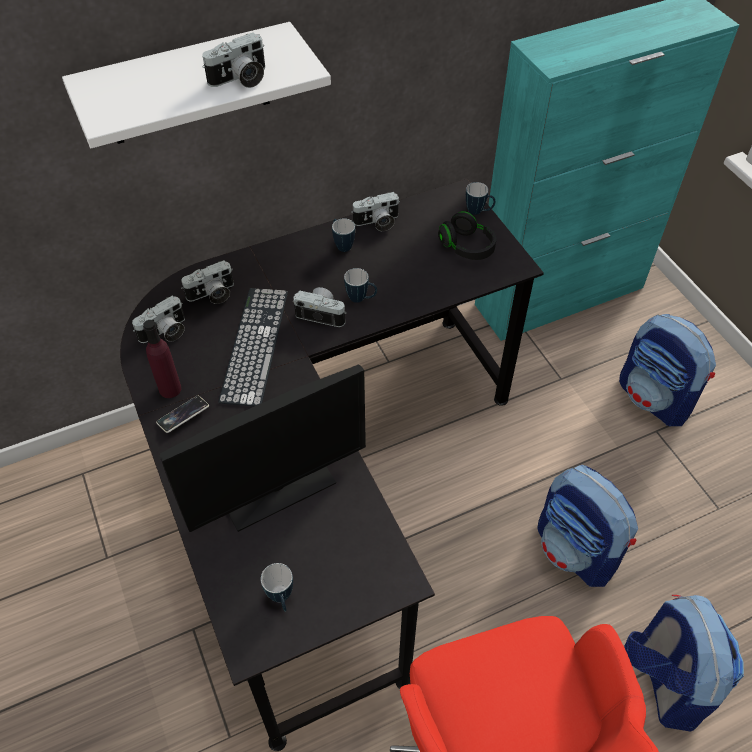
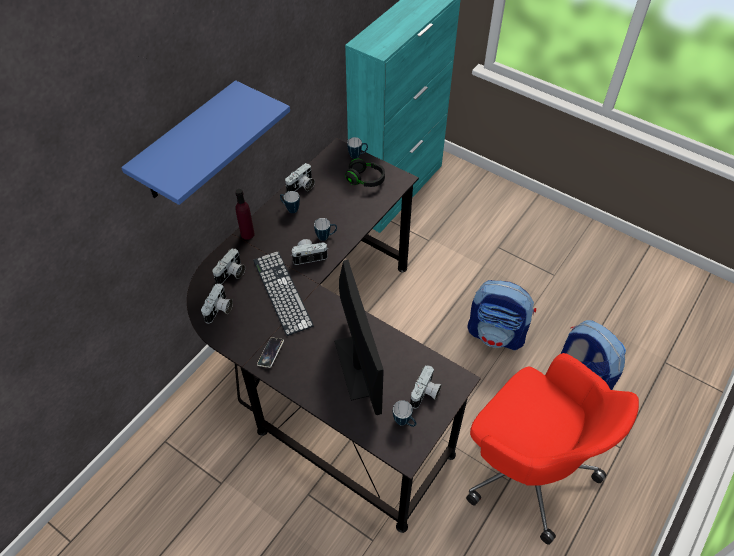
camera: 30 degrees left, 0 degrees up
white shelf [62,22,331,148] -> blue shelf [121,80,290,205]
purple bottle [143,320,182,398] -> purple bottle moved to [235,189,255,240]
monitor [160,365,366,532] -> monitor turned 45 degrees counterclockwise [334,260,384,415]
camera [202,33,265,88] -> camera moved to [410,366,442,408]
backpack [619,314,716,426] -> none

